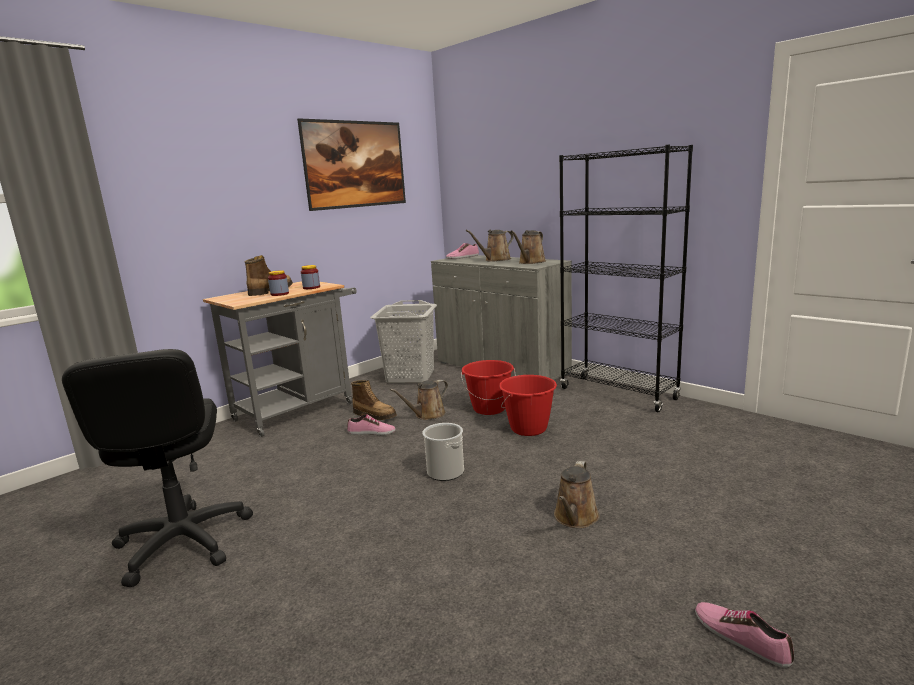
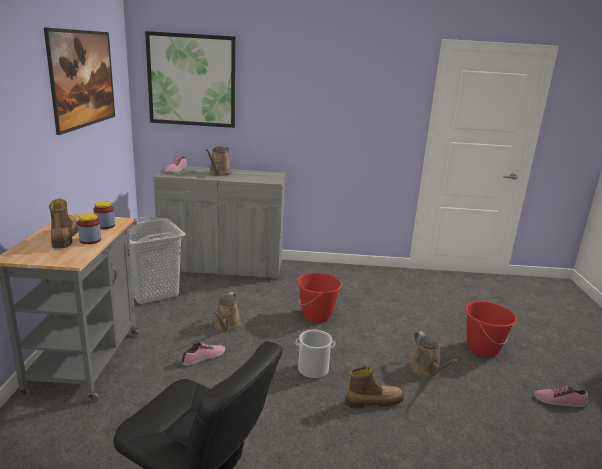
camera: 45 degrees left, 5 degrees up
boot [351,380,397,420] -> boot moved to [345,366,404,409]
red bucket [461,360,516,415] -> red bucket moved to [465,301,517,357]
brown watering can [511,230,546,264] -> none
black bookcase [559,145,693,412] -> none
none -> picture [145,31,236,128]

